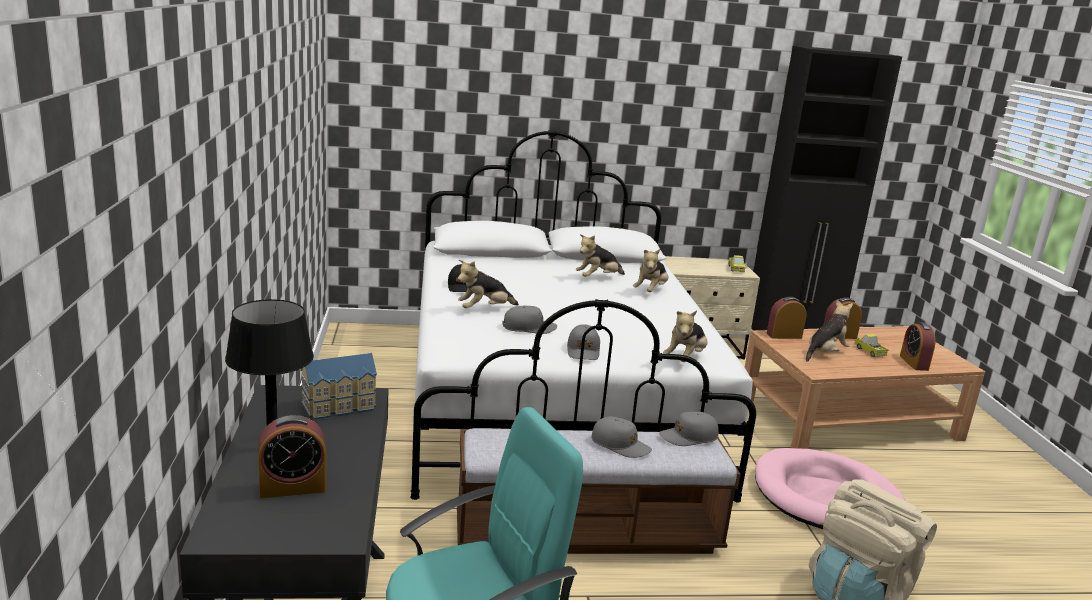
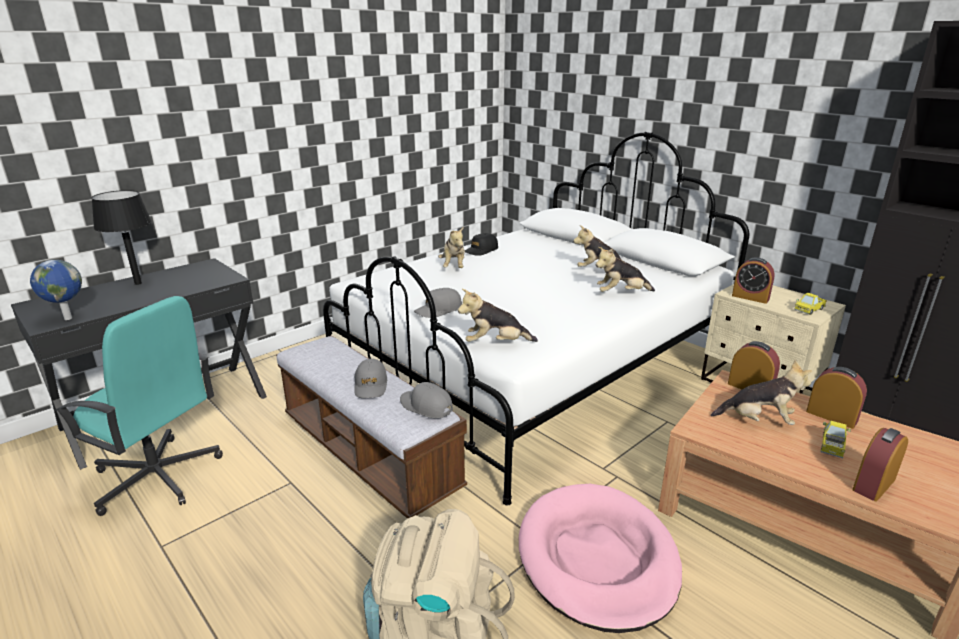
camera: 55 degrees right, 5 degrees up
alarm clock [258,415,326,498] -> alarm clock moved to [732,257,775,304]
toy house [300,353,377,420] -> none
plush toy [458,260,519,308] -> plush toy turned 120 degrees counterclockwise [438,226,465,268]
grey cap [502,306,557,334] -> none
none -> globe [30,260,82,320]

